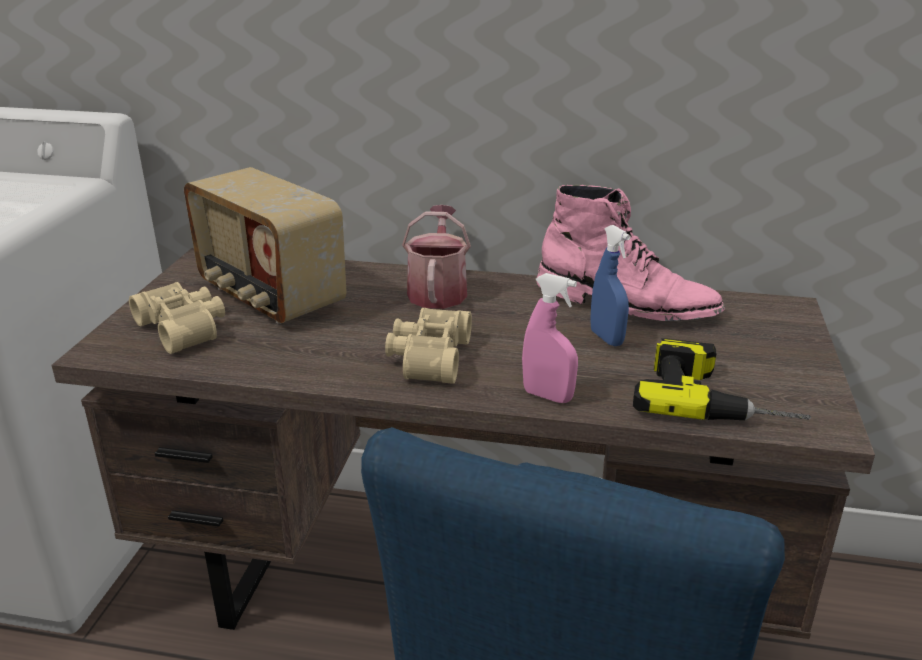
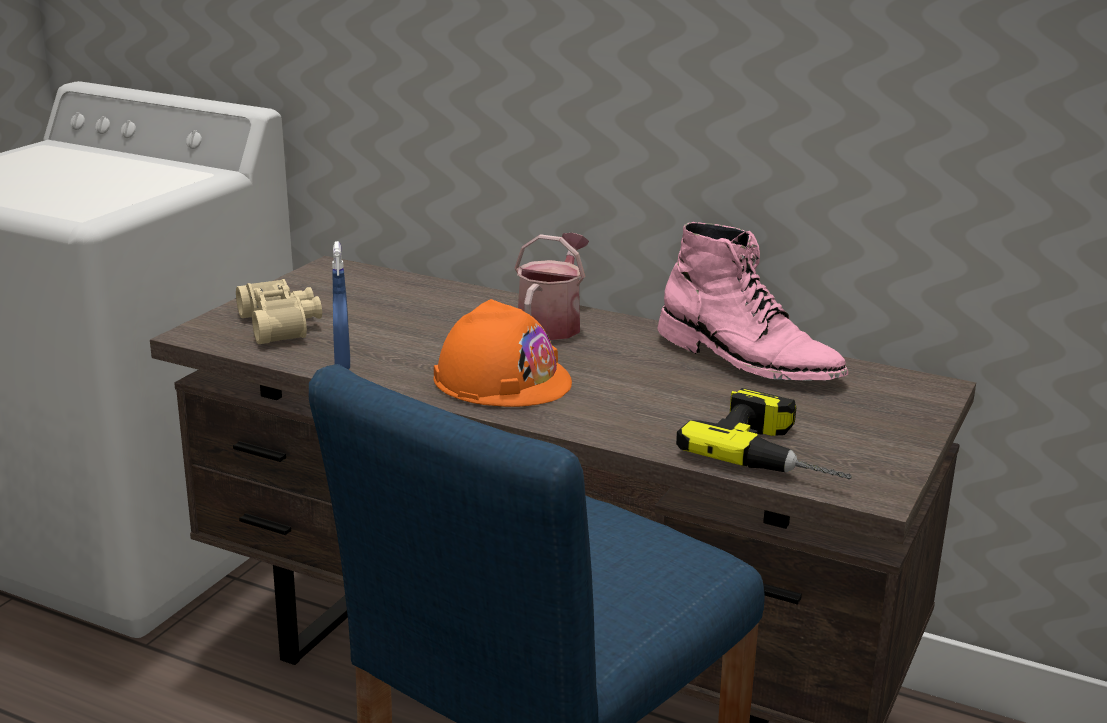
camera: 15 degrees right, 5 degrees down
radio [184,167,347,324] -> none
beige binoculars [385,308,472,384] -> orange hard hat [434,299,572,407]
pink spray bottle [522,273,578,403] -> none
blue spray bottle [590,225,630,346] -> blue spray bottle moved to [332,241,350,369]

